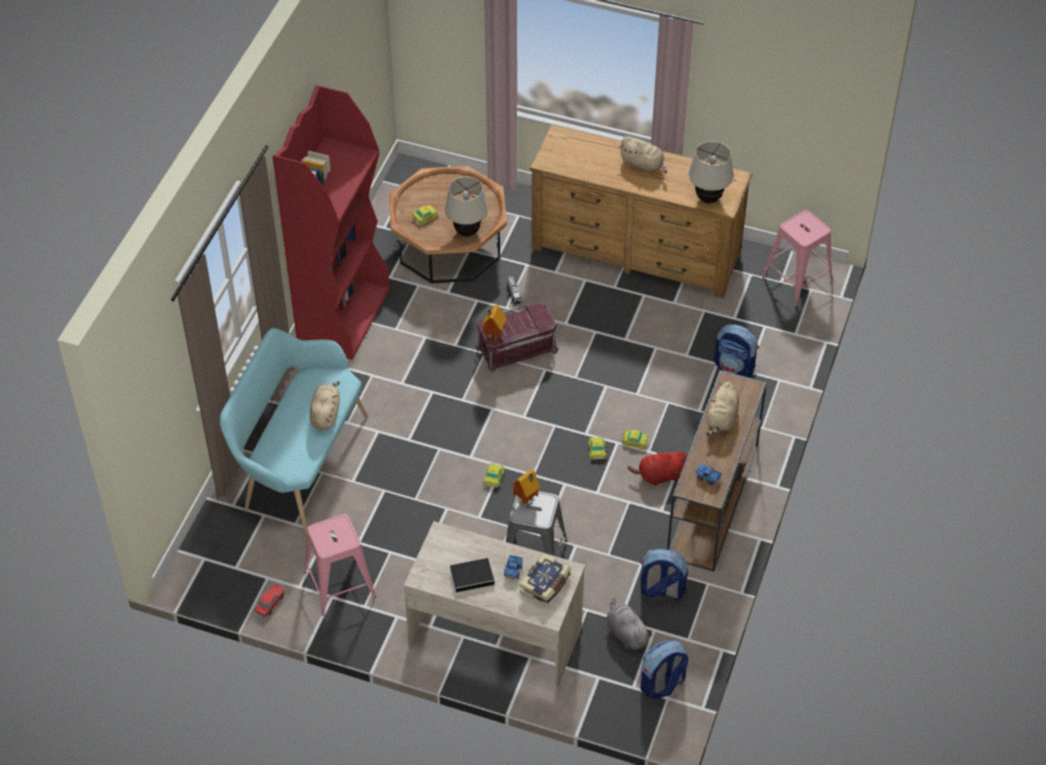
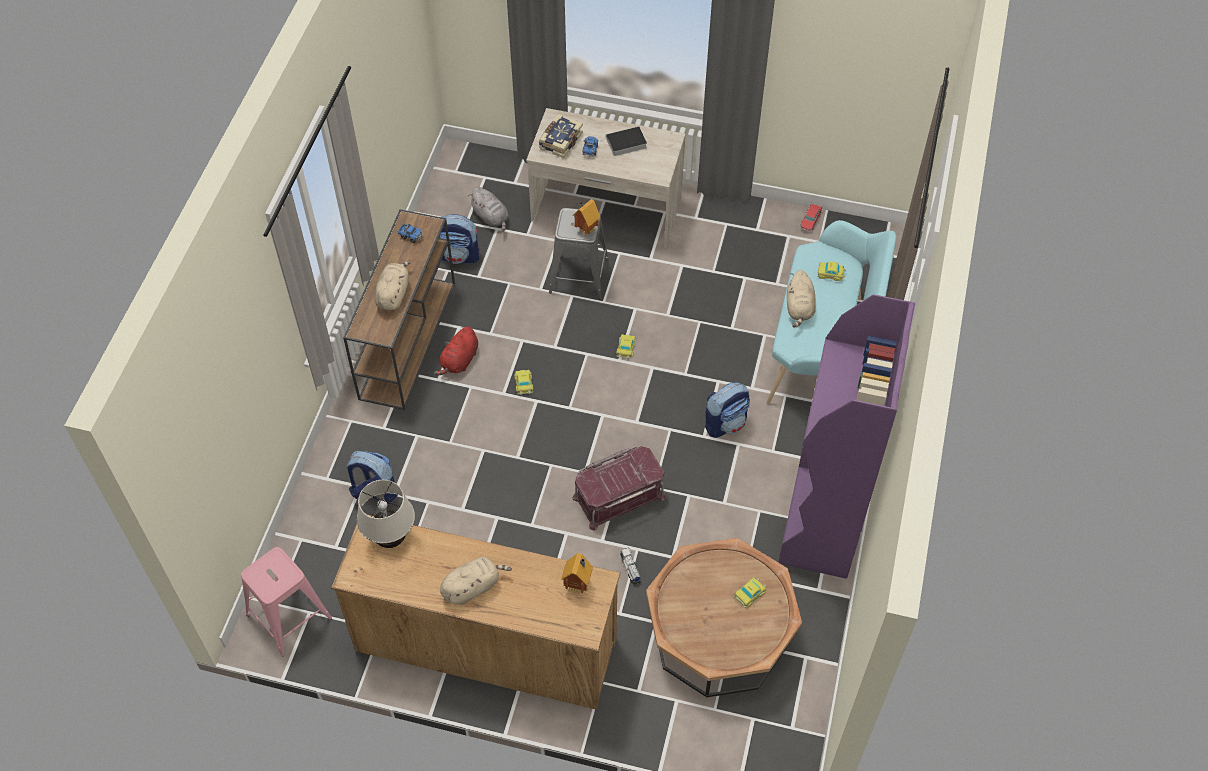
camera: 175 degrees right, 5 degrees up
red bookcase [272,85,390,360] -> purple bookcase [778,294,915,579]
pink stool [304,514,376,616] -> none
beige table lamp [444,176,489,236] -> none
toy house [482,305,507,341] -> toy house moved to [561,553,593,594]
beige plush toy [619,136,667,173] -> beige plush toy turned 120 degrees clockwise [440,557,512,605]
toy car [620,430,649,449] -> toy car moved to [817,262,846,281]
red plush toy [628,450,687,486] -> red plush toy turned 135 degrees clockwise [434,326,478,375]
backpack [640,641,688,699] -> backpack moved to [705,382,750,438]

